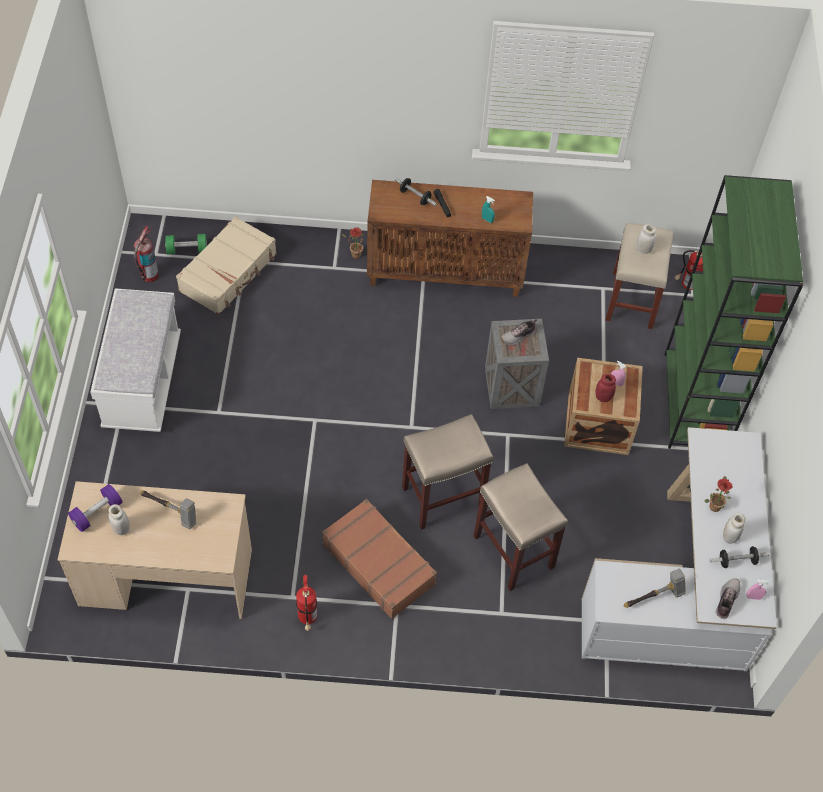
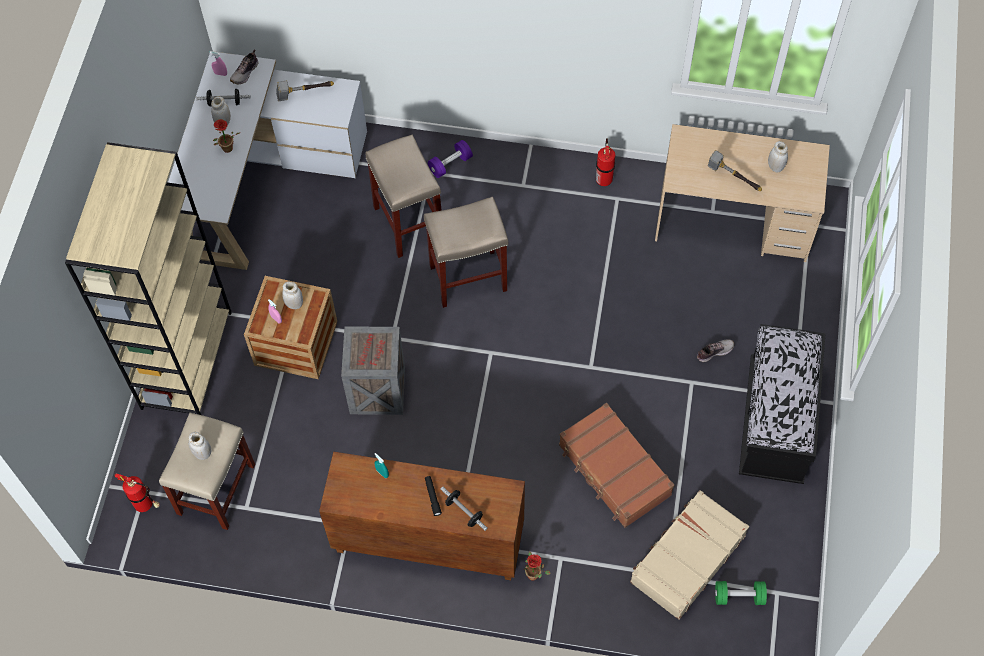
camera: 170 degrees left, 5 degrees up
purple dumbbell [68,484,123,532] -> purple dumbbell moved to [428,140,473,178]
white bench [90,288,181,432] -> black bench [739,324,826,484]
fire extinguisher [134,226,159,282] -> none
brown suitcase [322,499,437,619] -> brown suitcase moved to [559,403,674,528]
shoe [501,319,537,345] -> shoe moved to [697,340,734,362]
red jar [595,374,616,402] -> white jar [282,282,303,309]
green bookcase [665,175,803,449] -> beige bookcase [65,142,232,415]

